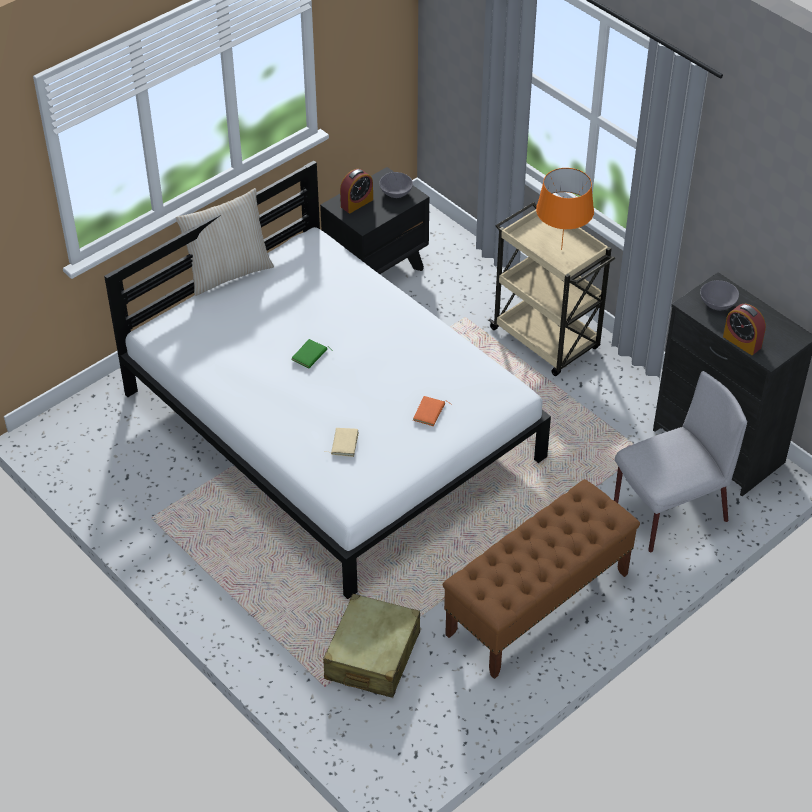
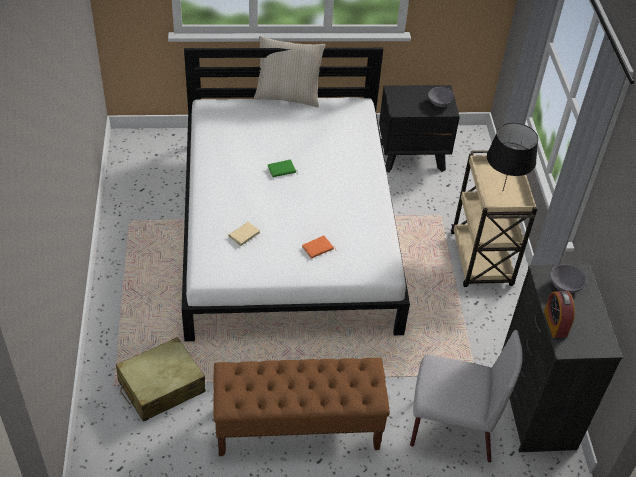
camera: 35 degrees right, 0 degrees up
alarm clock [340,169,373,213] -> none
orange table lamp [536,168,594,250] -> black table lamp [487,123,538,190]

